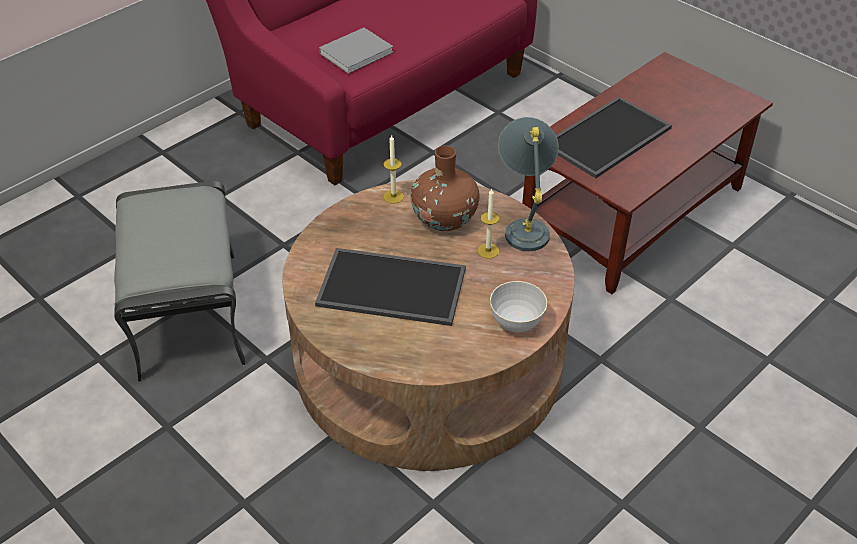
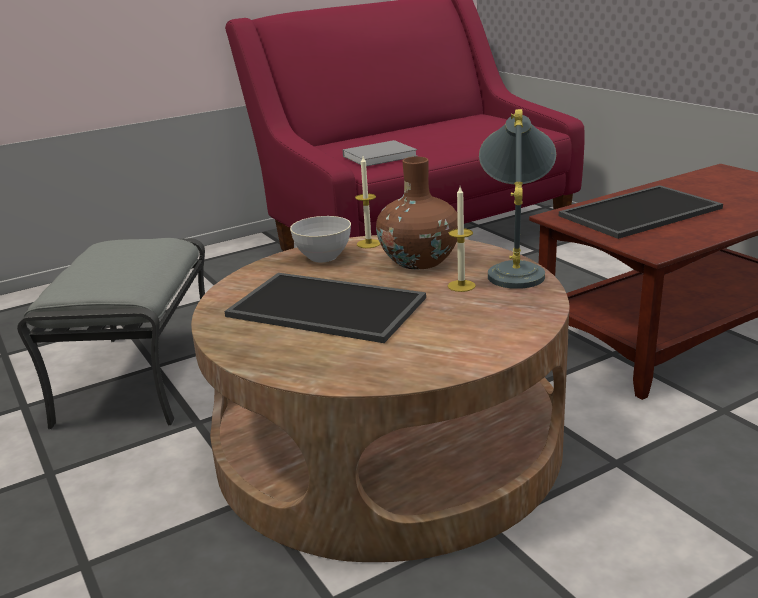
camera: 15 degrees right, 20 degrees down
grey bowl [490,281,547,332] -> grey bowl moved to [290,216,351,262]

